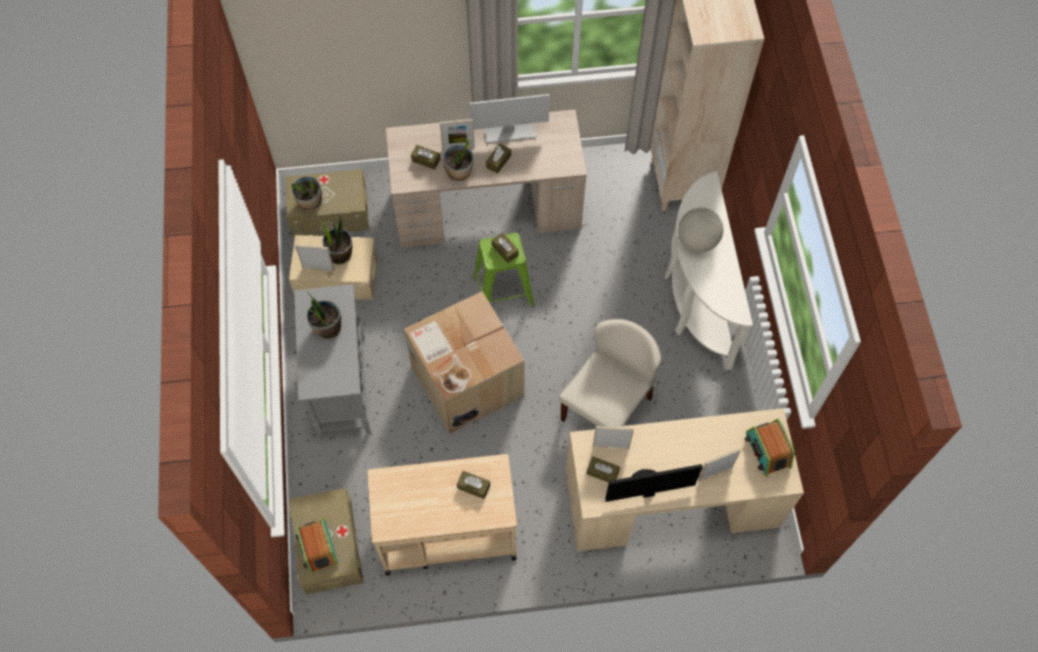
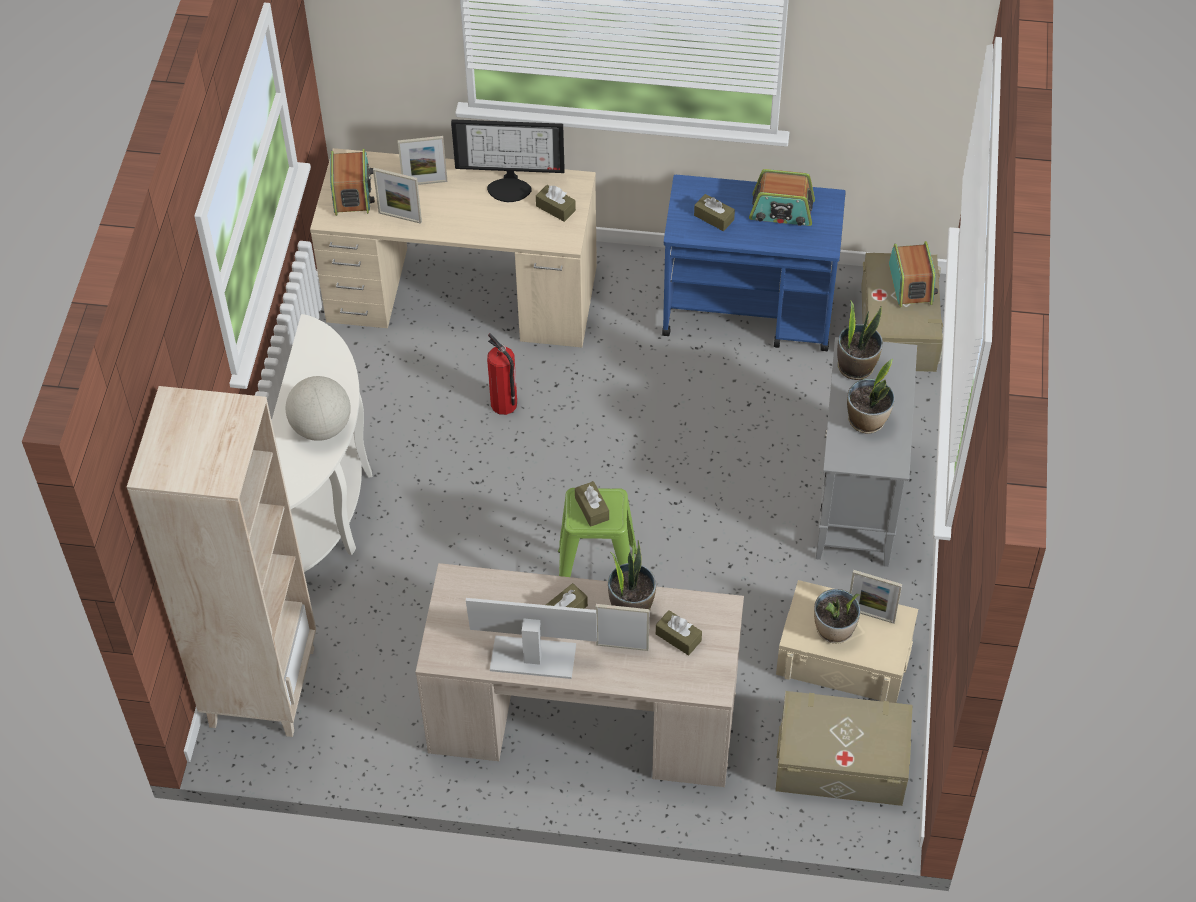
camera: 165 degrees left, 10 degrees down
potted plant [291,176,322,211] -> potted plant moved to [837,300,883,380]
beige cart [367,454,517,575] -> blue cart [662,175,846,351]
cardboard box [404,291,525,434] -> none
beige chair [559,319,661,427] -> fire extinguisher [487,333,517,415]
picture frame [593,426,634,449] -> picture frame moved to [373,168,422,224]
none -> radio [749,169,815,226]

